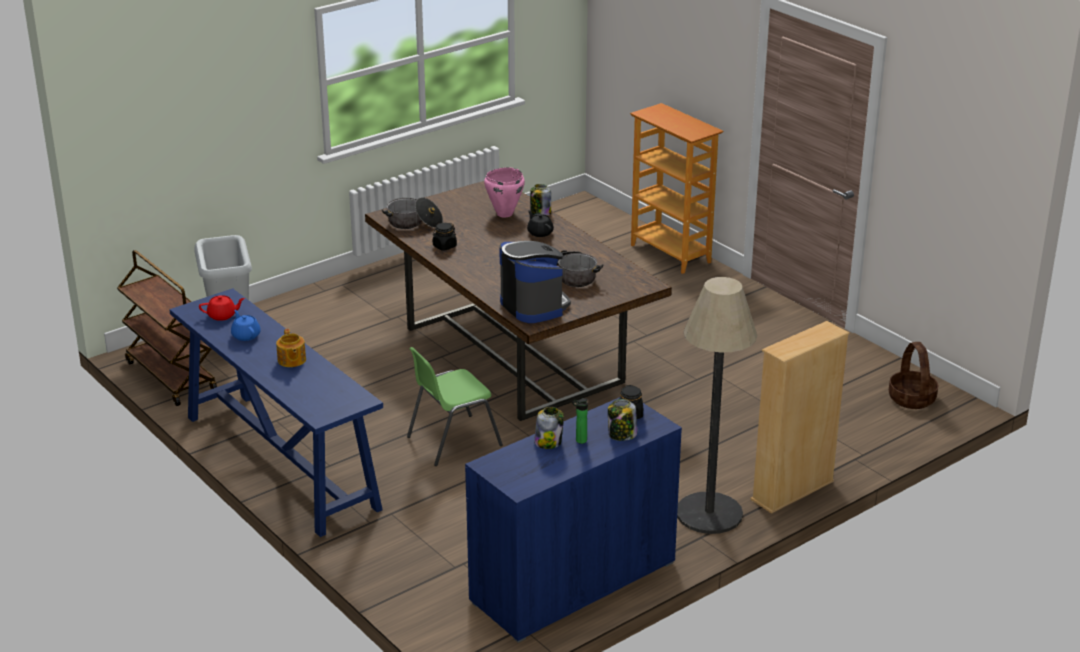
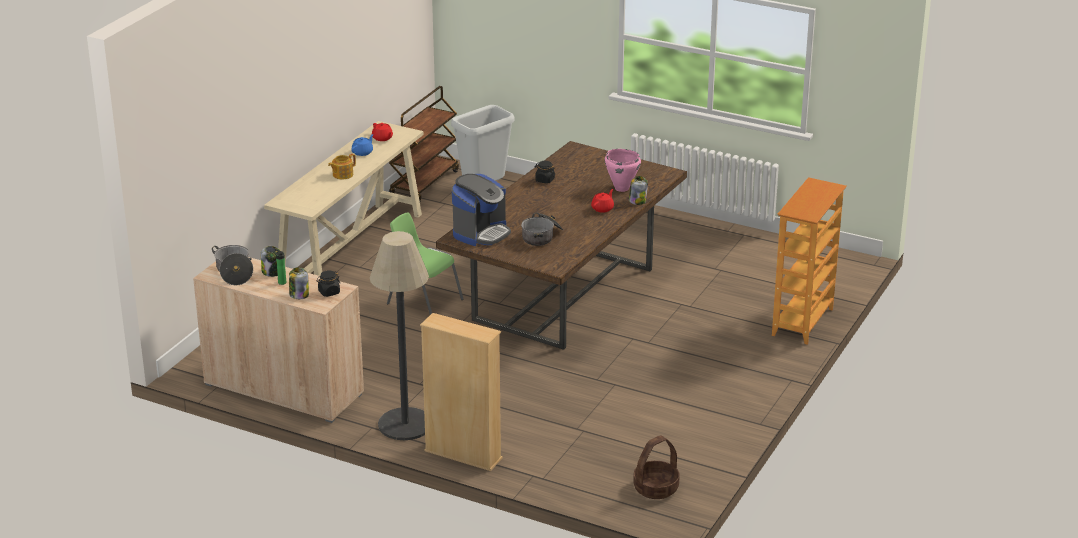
camera: 65 degrees right, 0 degrees up
blue console table [169,288,383,537] -> beige console table [264,121,423,276]
cooking pot [382,197,443,229] -> cooking pot moved to [212,245,253,285]
blue cabinet [465,397,682,643] -> beige cabinet [193,257,364,423]
black teapot [527,210,554,237] -> red teapot [591,189,614,213]

